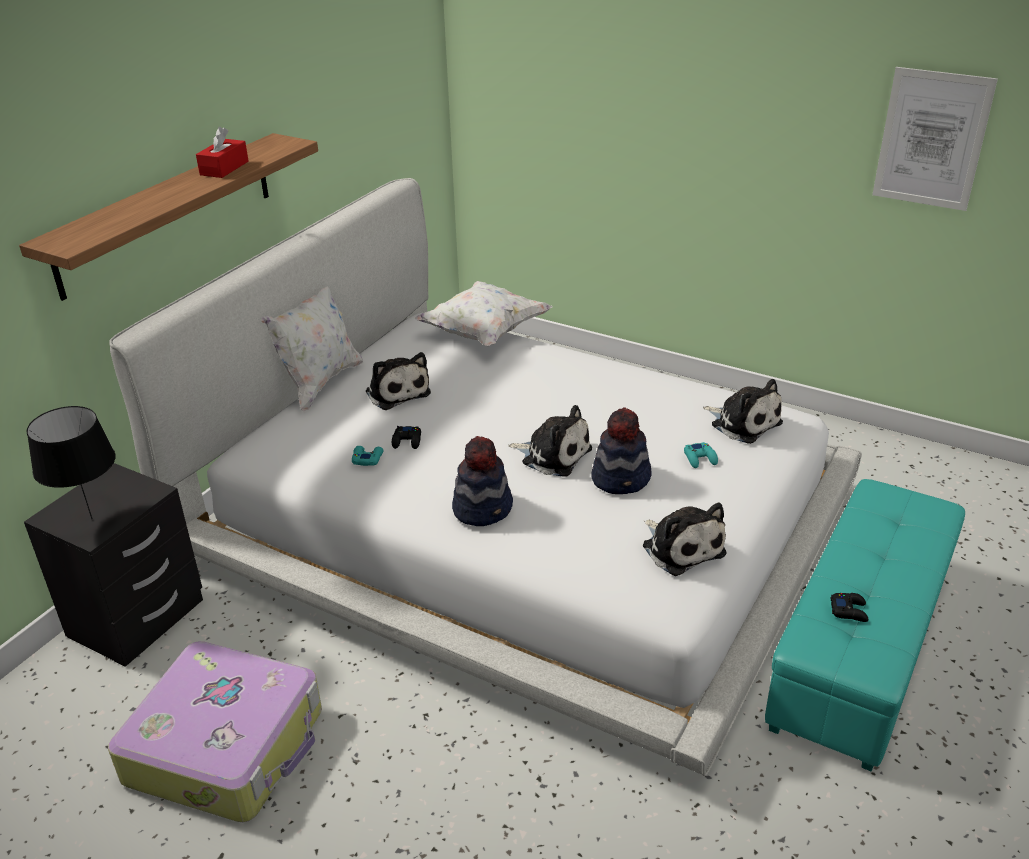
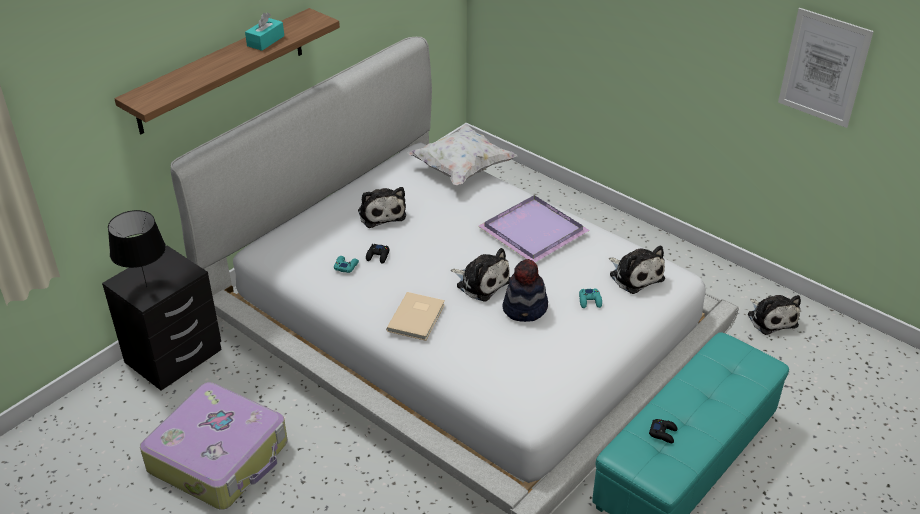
camera: 10 degrees right, 5 degrees up
red tissue box [196,127,248,178] -> turquoise tissue box [245,12,284,51]
white pillow [261,287,363,412] -> none
hat [452,436,513,526] -> beige book [386,292,445,341]
plush toy [643,502,727,576] -> plush toy moved to [748,295,801,335]
none -> purple tray [478,195,589,262]

